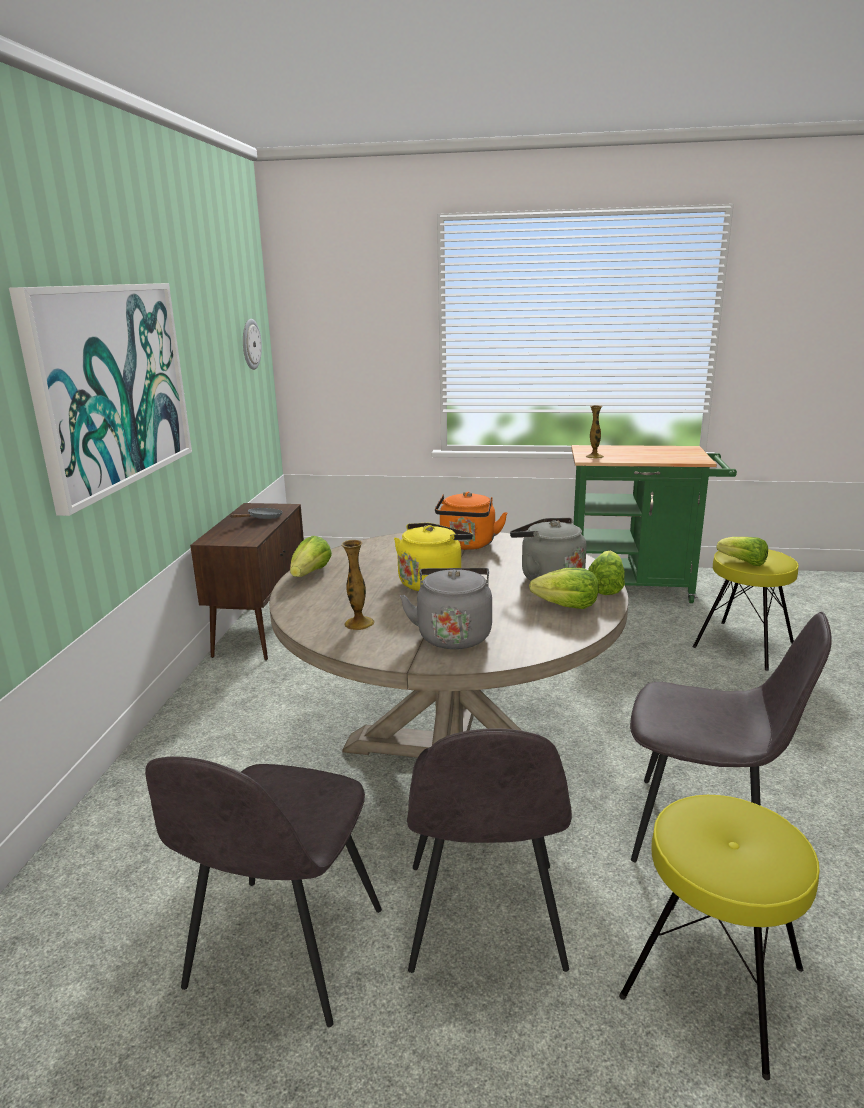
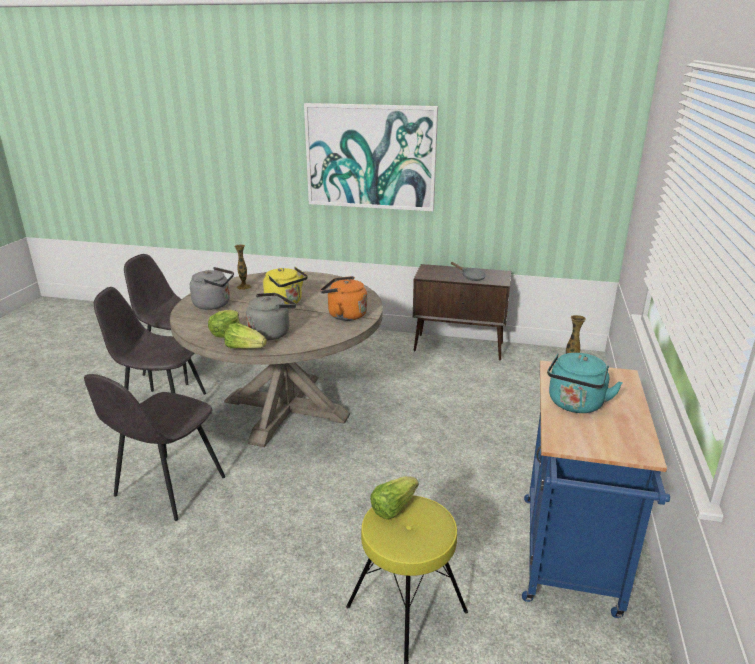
camera: 95 degrees right, 5 degrees up
wall clock [243,319,262,370] -> none
lettuce [290,536,332,577] -> none
green cart [571,445,737,603] -> blue cart [522,360,670,618]
yellow stool [619,795,820,1081] -> none
none -> turquoise kettle [547,353,623,413]

